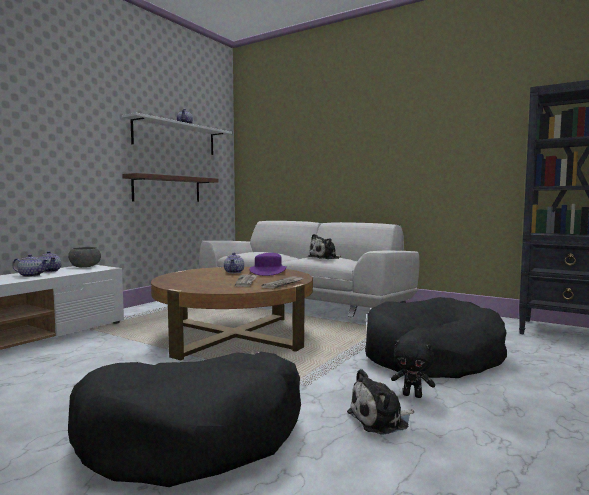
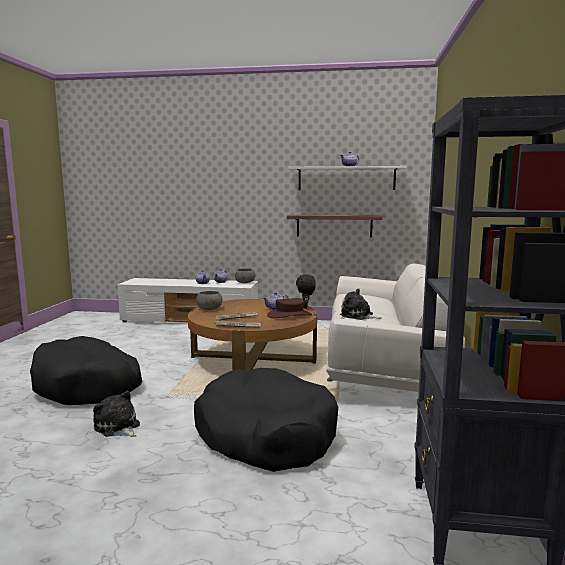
camera: 65 degrees right, 5 degrees up
purple hat [249,253,287,276] -> brown hat [267,298,312,318]
black plush toy [391,335,435,398] -> black plush toy moved to [296,275,316,309]
none -> grey bowl [196,291,222,310]

